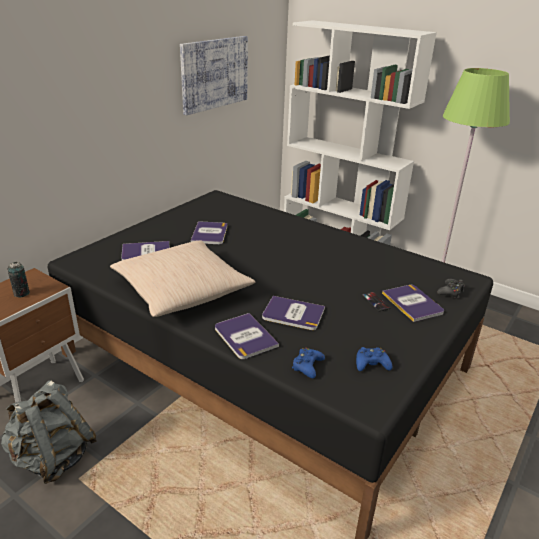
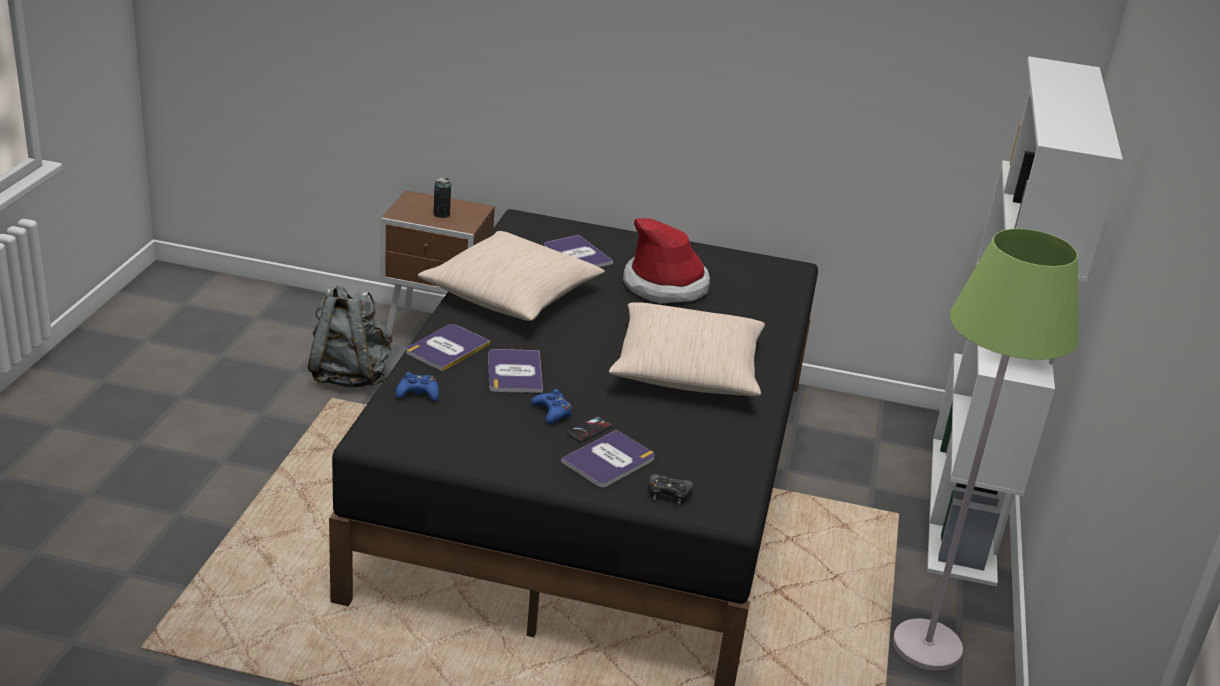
camera: 65 degrees right, 0 degrees up
picture [180,36,248,115] -> none
book [191,221,227,244] -> hat [623,218,710,304]
blue game controller [356,347,392,371] -> blue game controller moved to [531,389,572,424]
none -> beige pillow [609,302,765,396]

